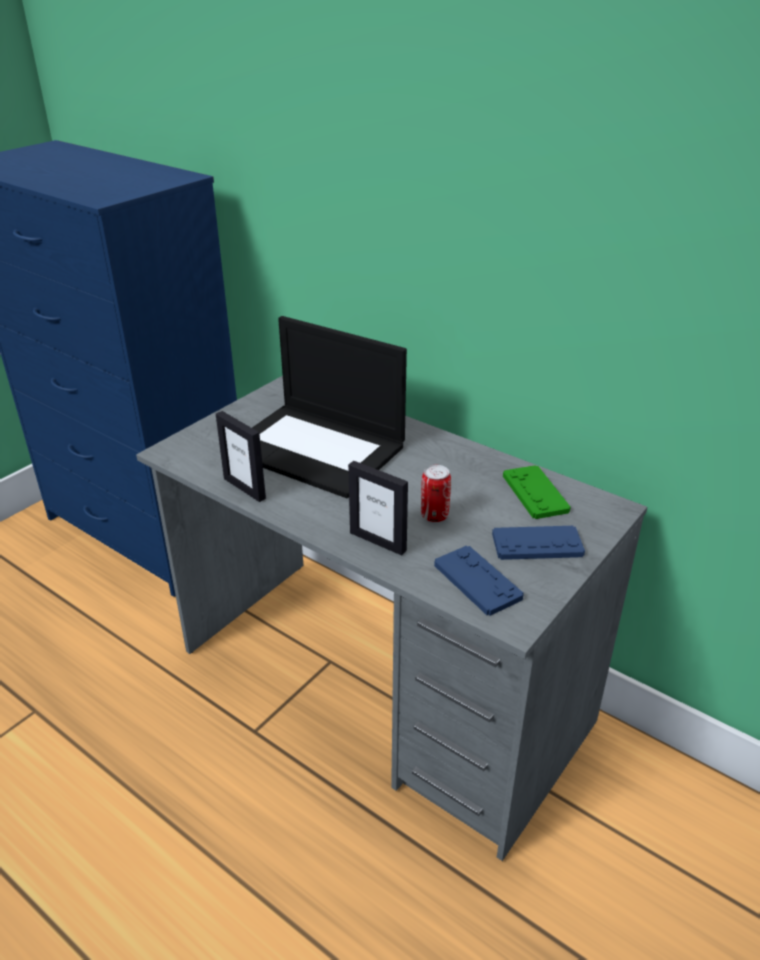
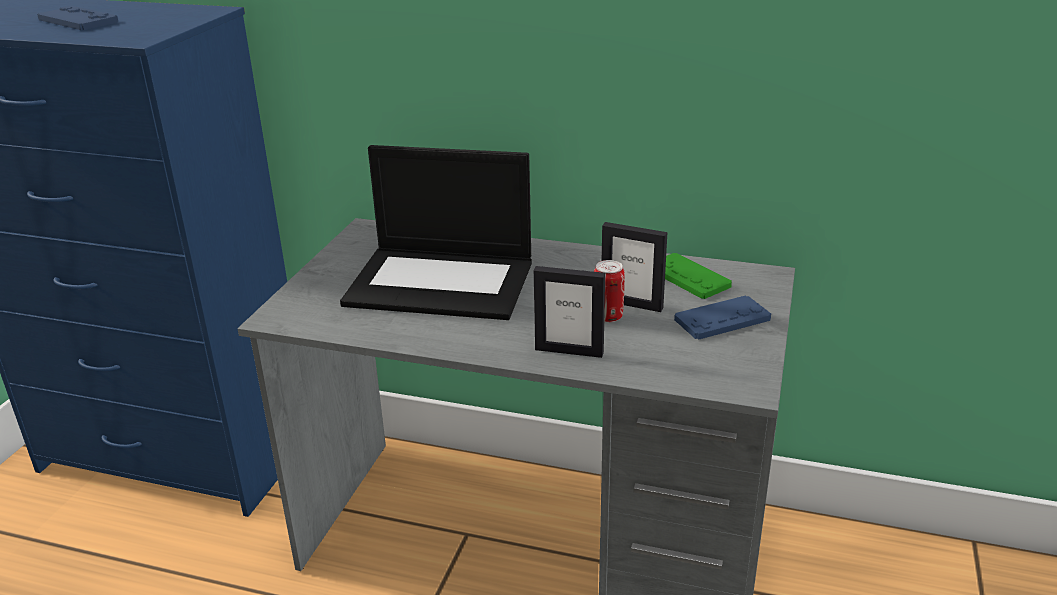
camera: 20 degrees left, 5 degrees down
picture frame [216,411,266,502] -> picture frame moved to [602,222,668,312]
blue game controller [434,545,524,616] -> blue game controller moved to [37,6,118,30]

